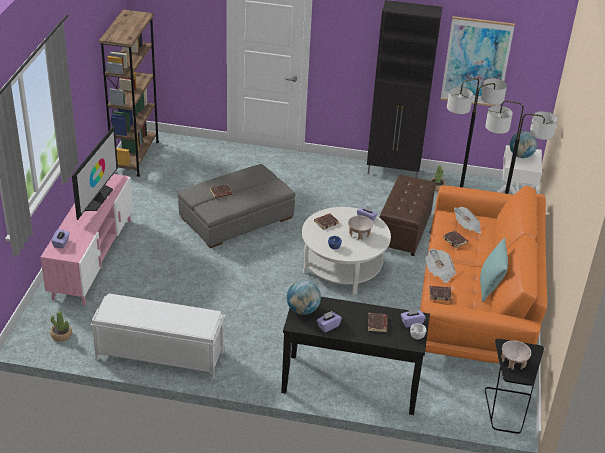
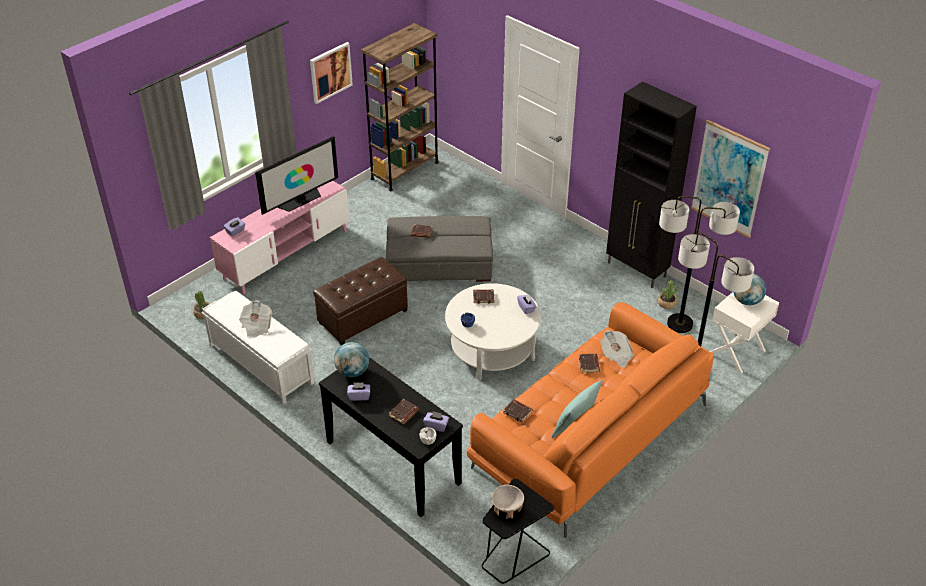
camera: 35 degrees right, 5 degrees up
beige bowl [348,215,373,240] -> none
brown ottoman [380,174,436,256] -> brown ottoman moved to [313,257,408,345]
newspaper [425,249,456,283] -> newspaper moved to [239,300,272,338]
none -> picture [310,42,353,104]

